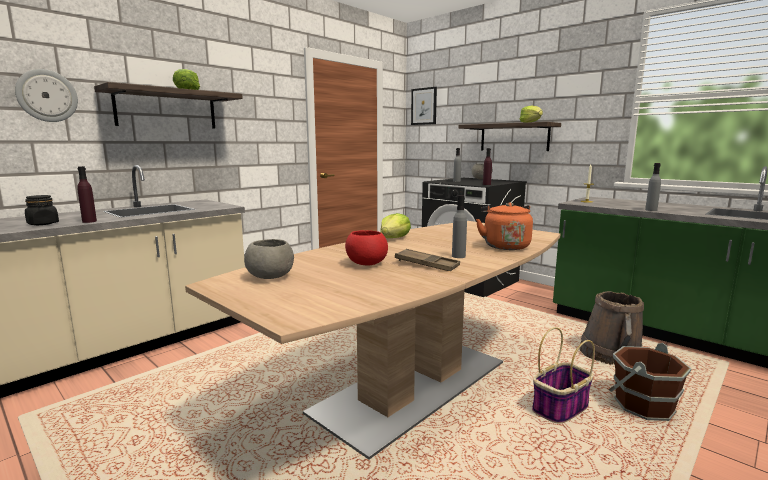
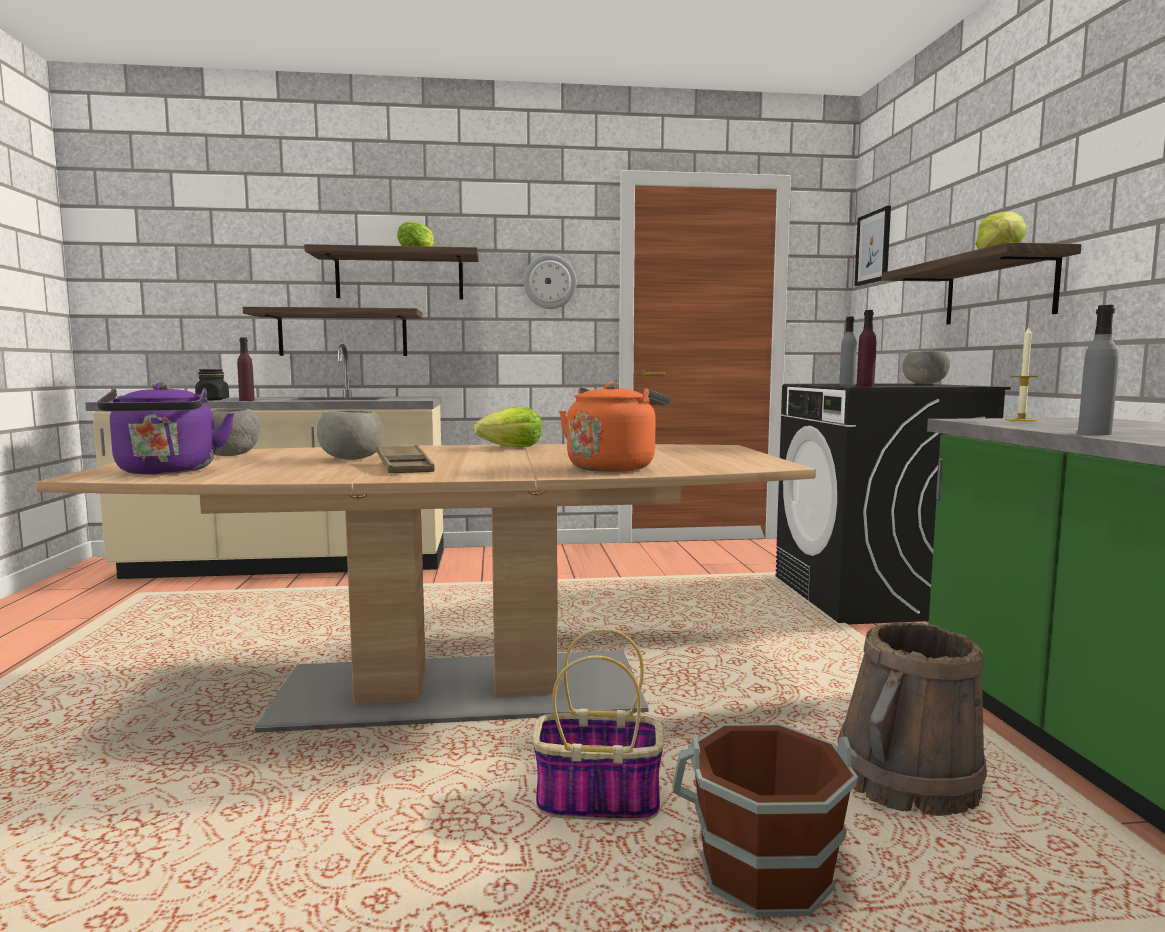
camera: 40 degrees right, 5 degrees down
wall clock [15,69,78,122] -> wall clock moved to [523,254,577,309]
red bowl [345,230,388,265] -> grey bowl [317,410,384,460]
grey bottle [452,195,467,258] -> none
none -> purple kettle [97,382,235,474]
none -> shelf [243,307,423,356]

